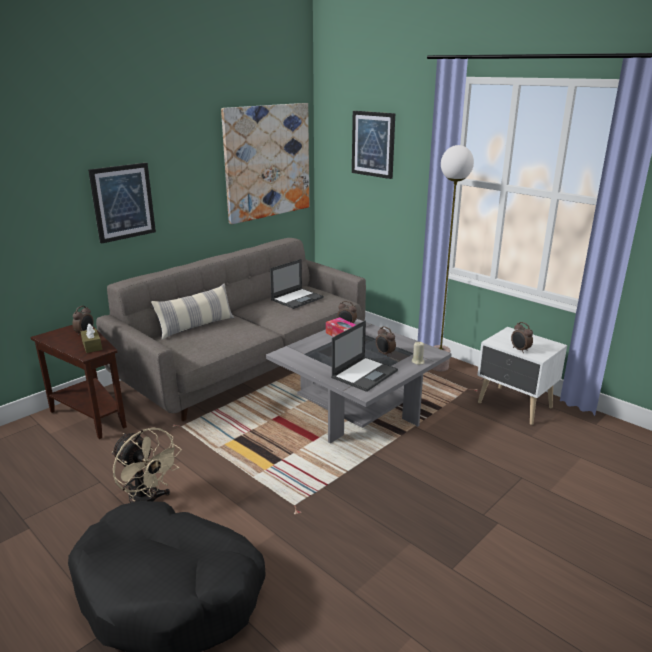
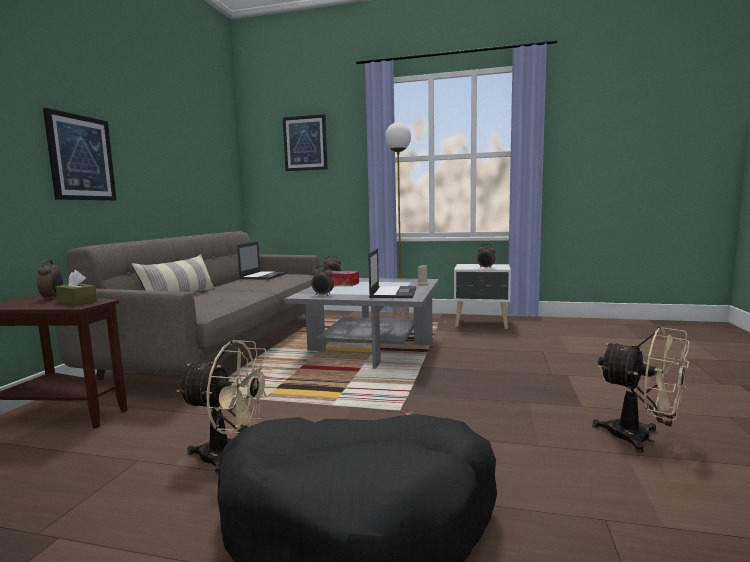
camera: 30 degrees left, 15 degrees down
picture [221,103,309,224] -> none
alarm clock [376,326,396,357] -> alarm clock moved to [311,265,334,296]
none -> beige fan [593,327,689,453]

